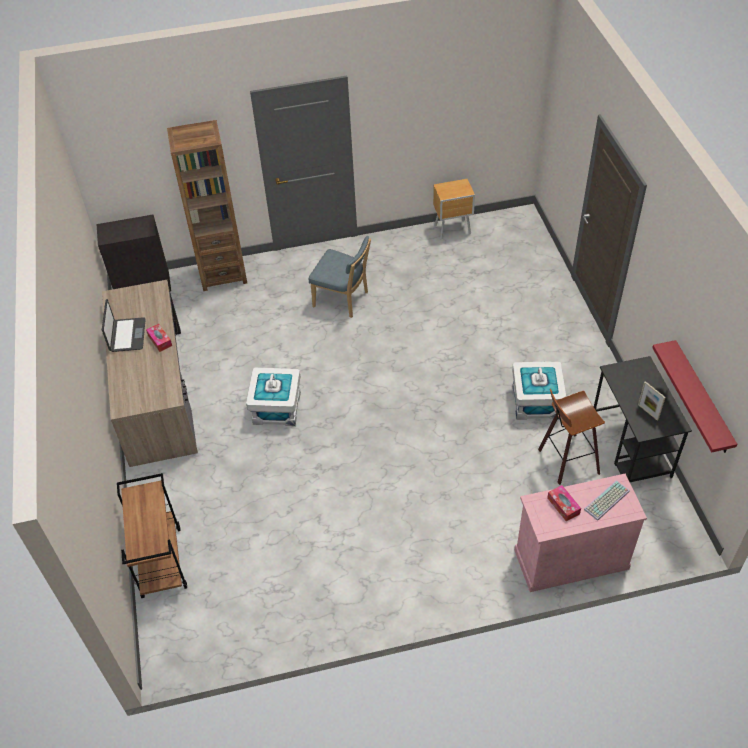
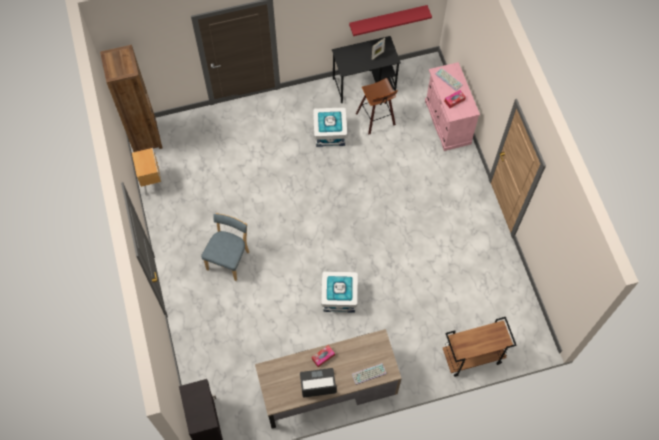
camera: 95 degrees left, 15 degrees up
brown bookcase [167,120,247,291] -> brown bookcase moved to [100,45,163,152]
none -> keyboard [352,363,387,385]

